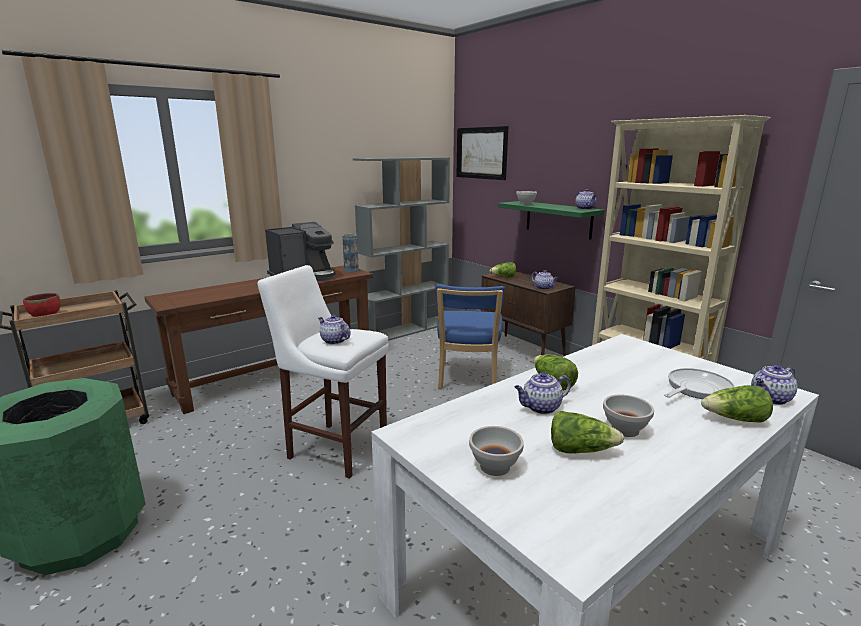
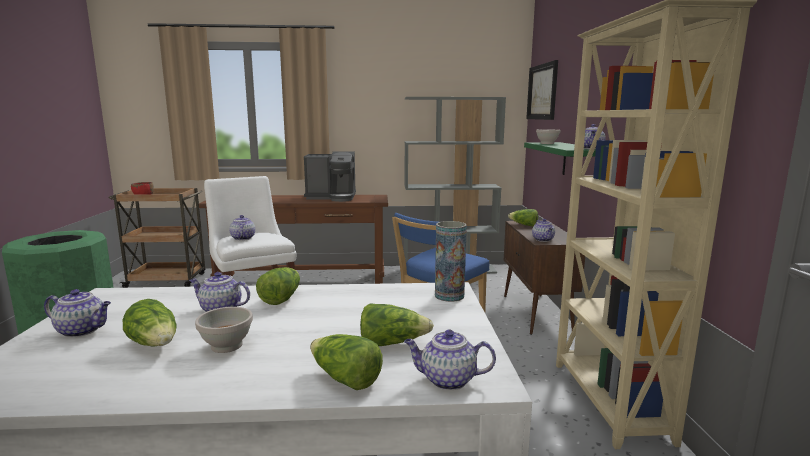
camera: 35 degrees right, 5 degrees down
vase [342,234,359,273] -> vase moved to [435,221,467,302]
white bowl [469,426,524,476] -> teapot [44,289,111,337]
frying pan [664,368,735,399] -> lettuce [360,303,434,346]

